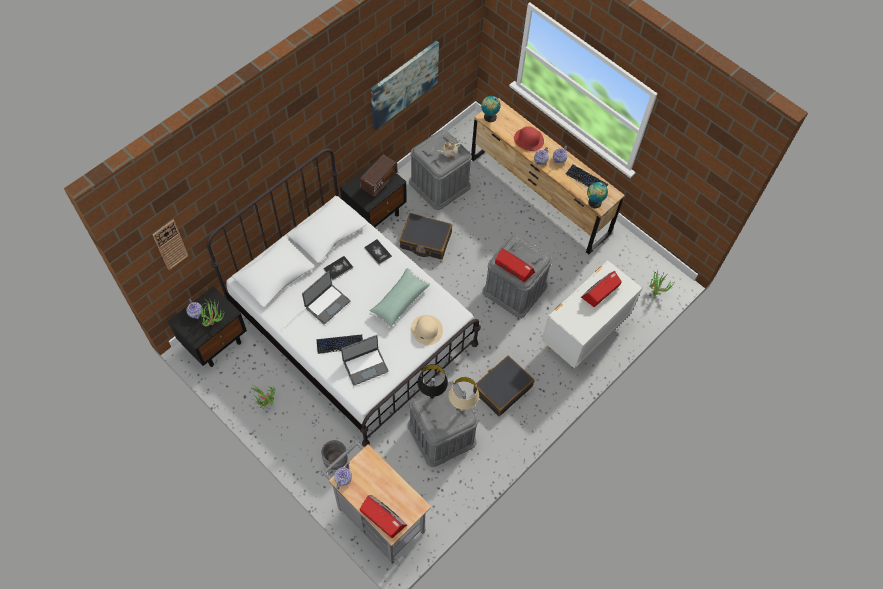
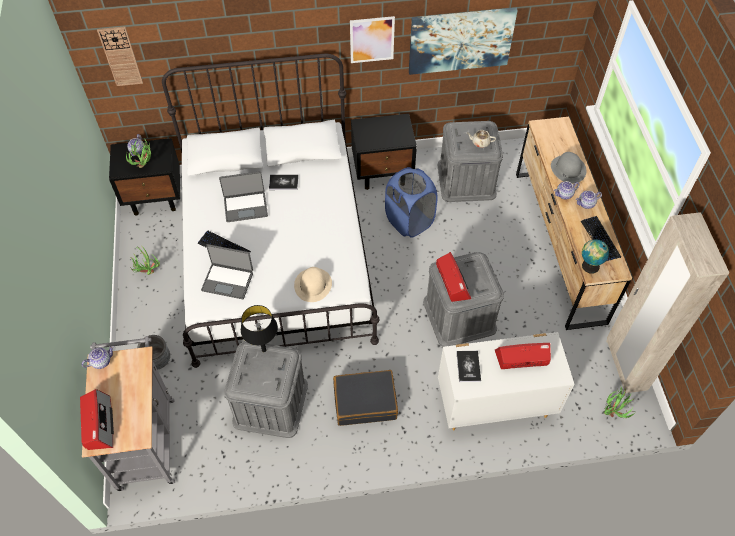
camera: 40 degrees right, 5 degrees down
radio [360,155,397,197] -> none
book [364,239,392,265] -> book moved to [456,351,481,382]
green pillow [369,268,430,329] -> none
black suitcase [399,213,452,260] -> blue laundry basket [385,167,438,238]
beige table lamp [449,377,479,411] -> none
globe [481,96,501,122] -> none
red hat [514,126,544,151] -> grey hat [551,152,587,184]
none -> picture [350,16,395,63]
none -> beige wardrobe [606,212,729,393]

